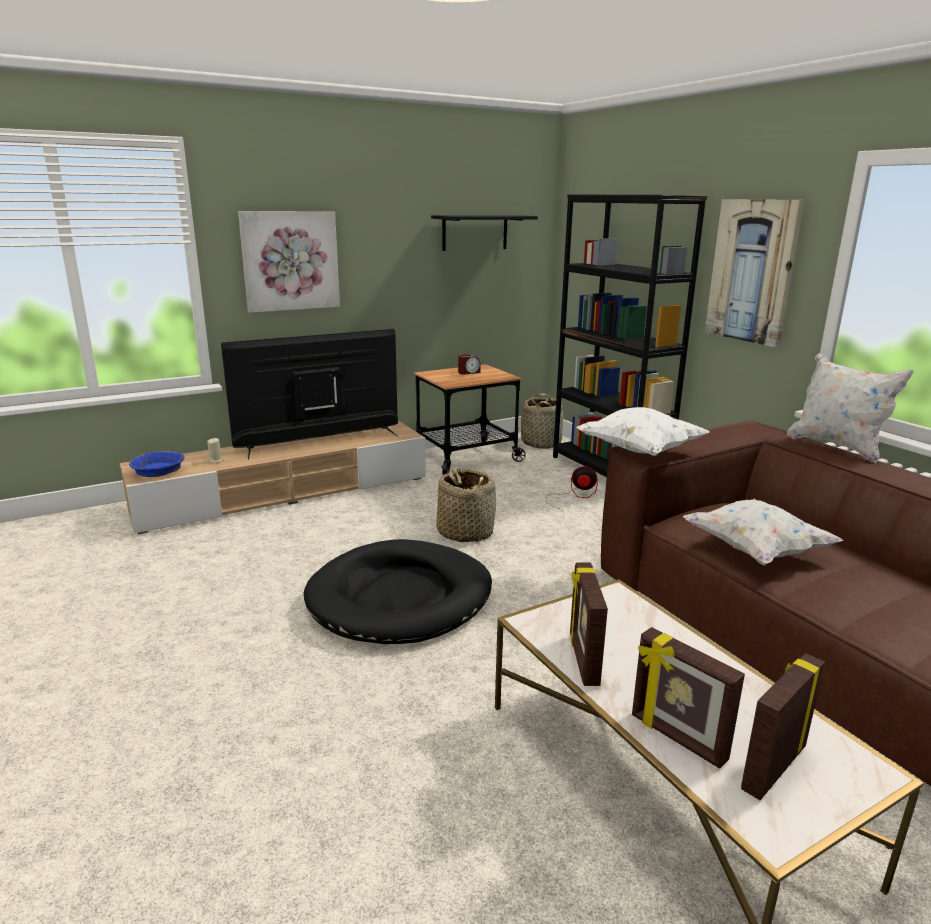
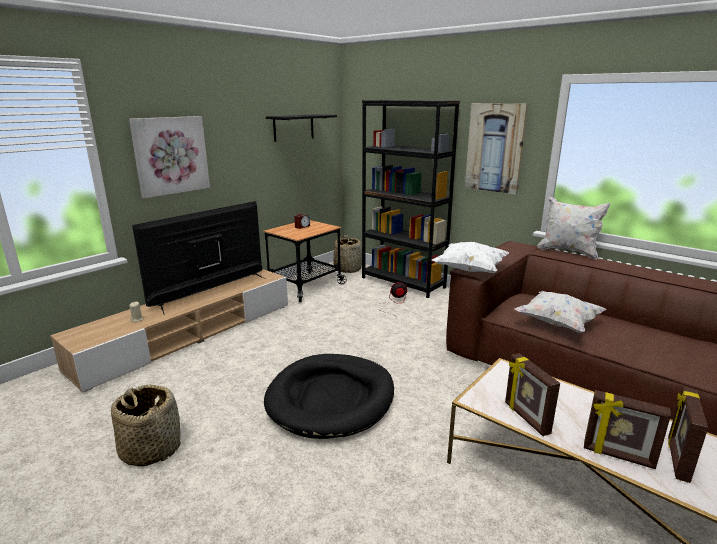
camera: 20 degrees left, 0 degrees up
blue bowl [129,451,185,477] -> none
basket [437,467,496,542] -> basket moved to [111,385,181,467]

